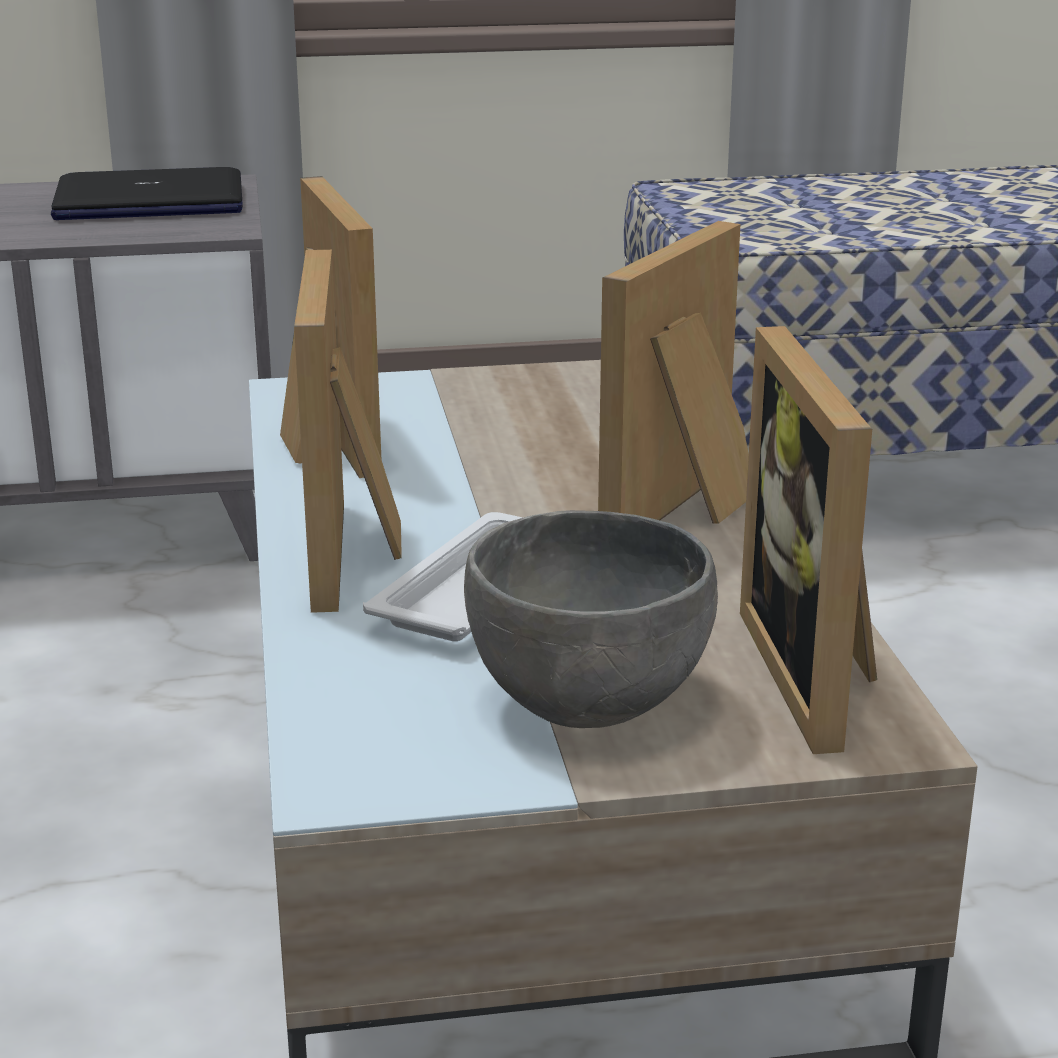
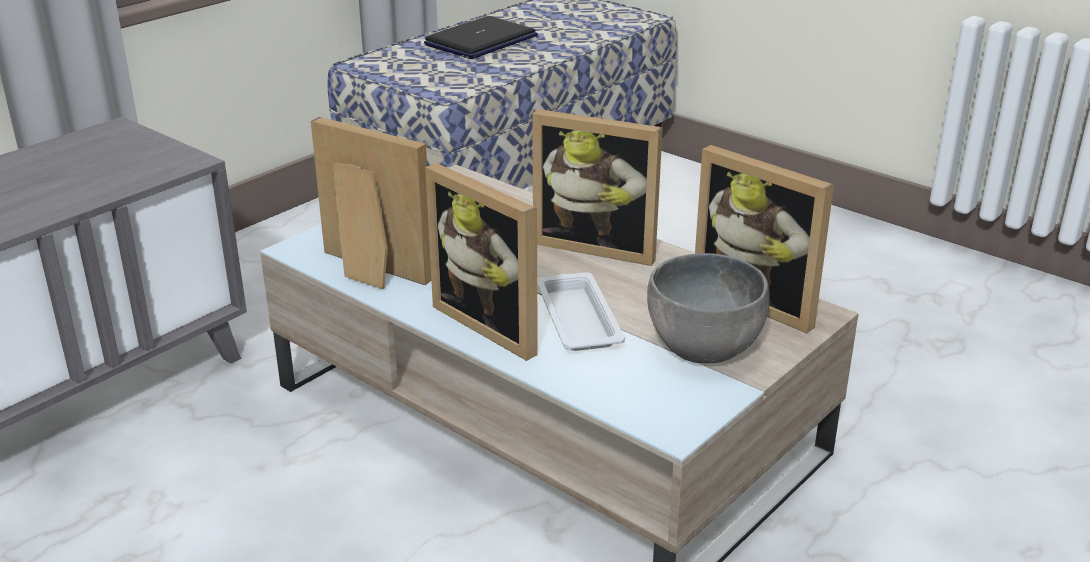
camera: 40 degrees left, 5 degrees up
laptop [51,167,243,220] -> laptop moved to [424,16,538,59]
picture frame [598,221,749,524] -> picture frame turned 60 degrees counterclockwise [532,109,663,266]

